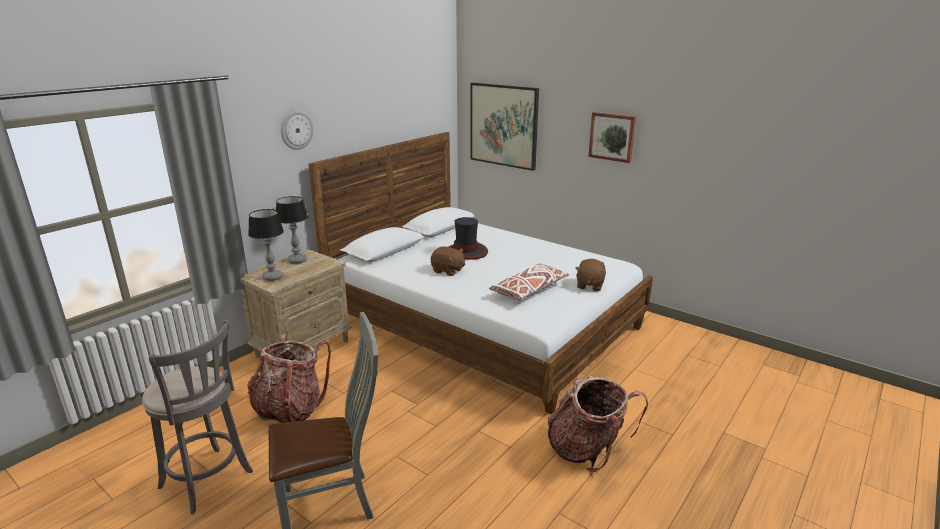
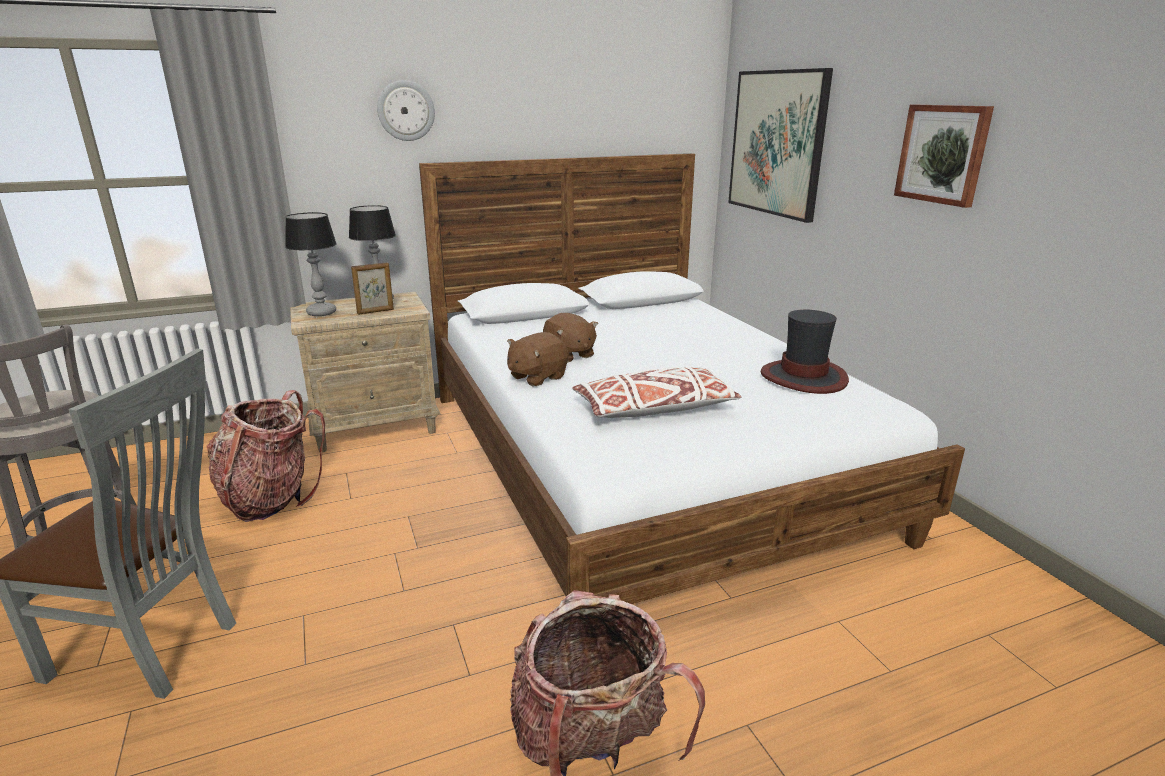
camera: 30 degrees right, 0 degrees up
hat [449,217,488,260] -> hat moved to [761,310,849,394]
brown plush toy [575,259,606,291] -> brown plush toy moved to [507,332,569,386]
none -> picture frame [351,262,394,315]

